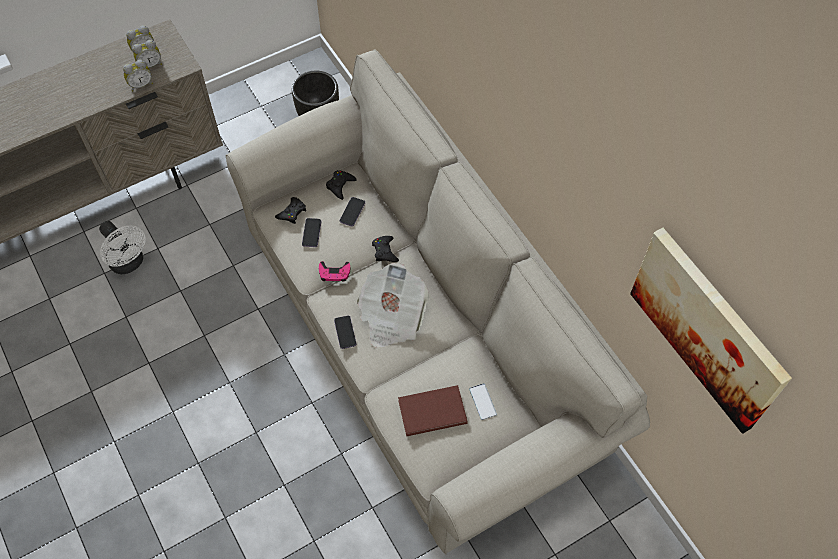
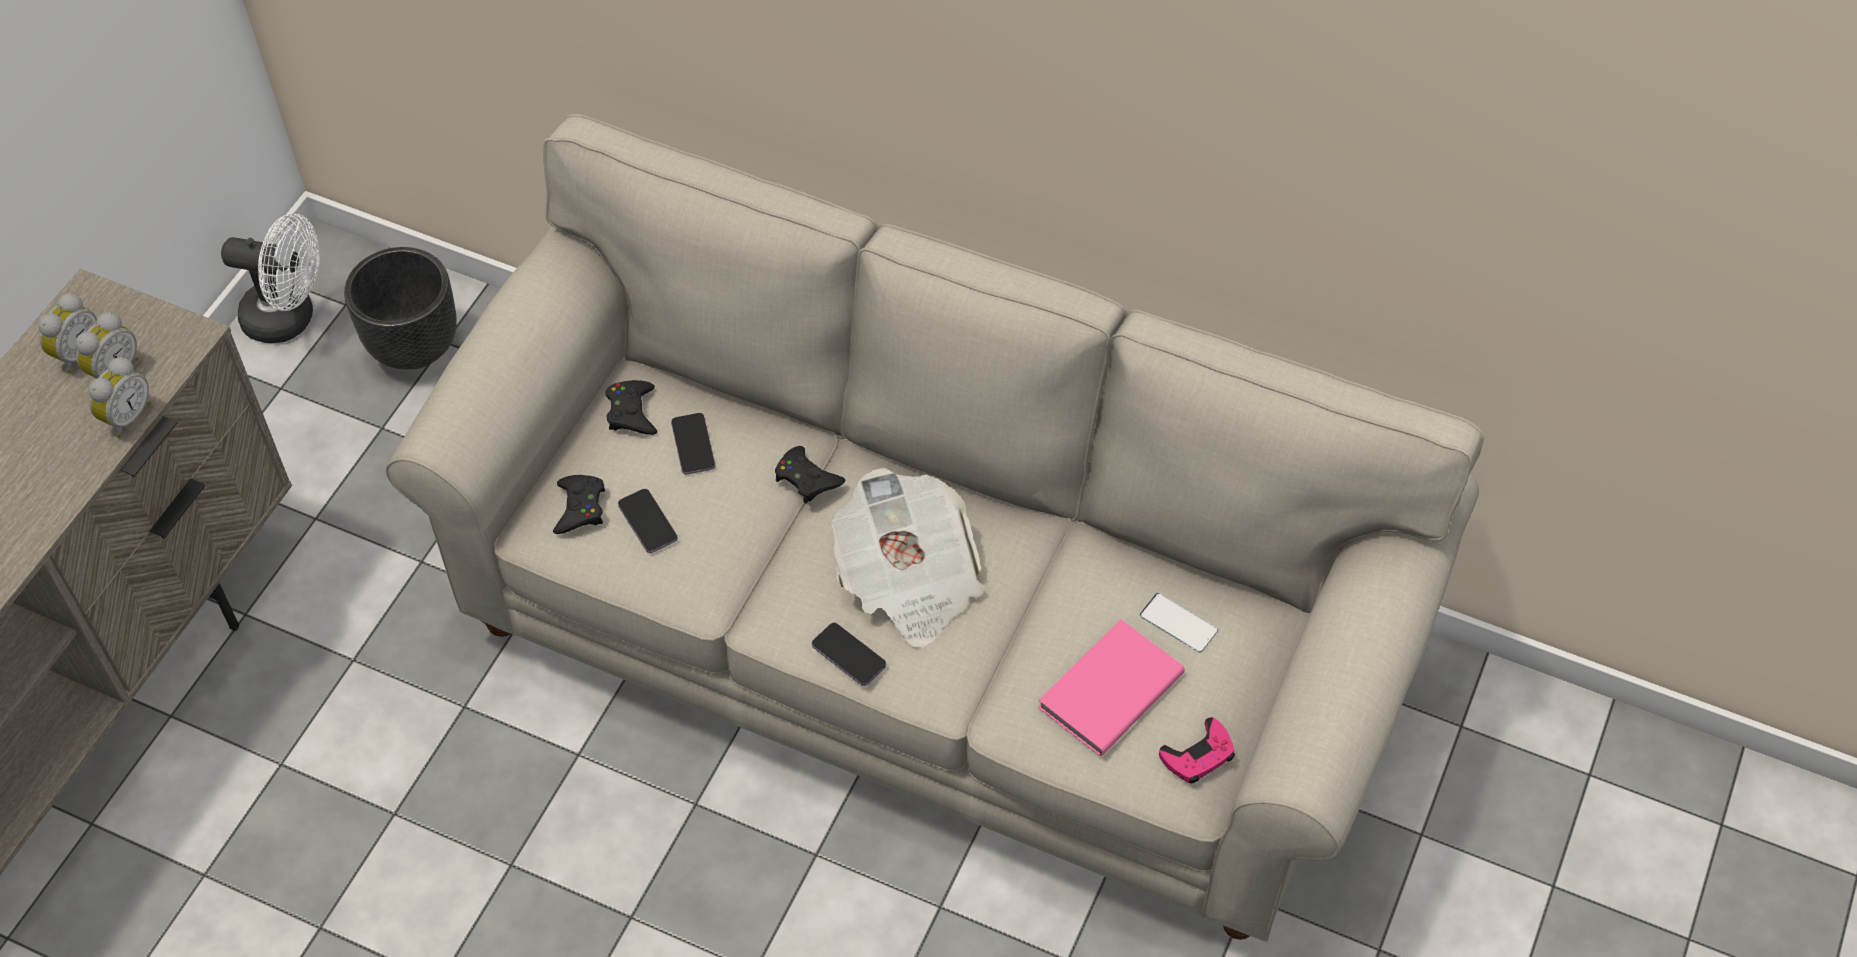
camera: 35 degrees left, 5 degrees down
white fan [99,221,145,274] -> white fan moved to [221,213,319,343]
pink game controller [319,261,350,282] -> pink game controller moved to [1159,717,1235,783]
brown book [398,385,468,436] -> pink book [1038,619,1185,756]
picture [630,228,792,434] -> none

